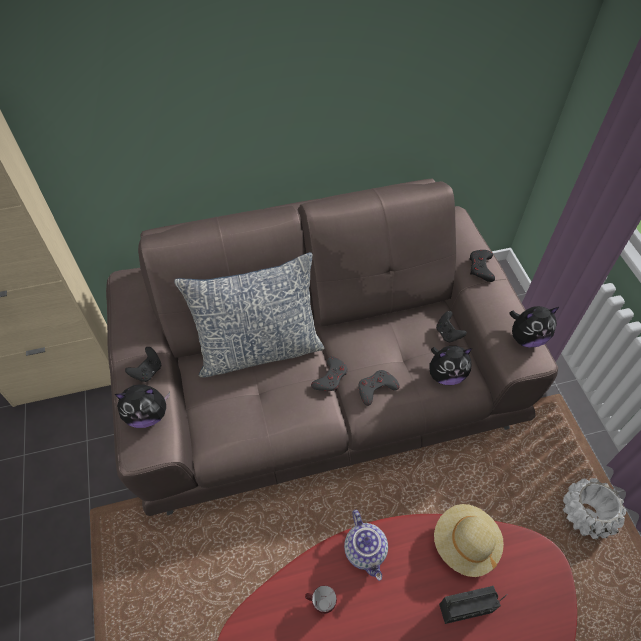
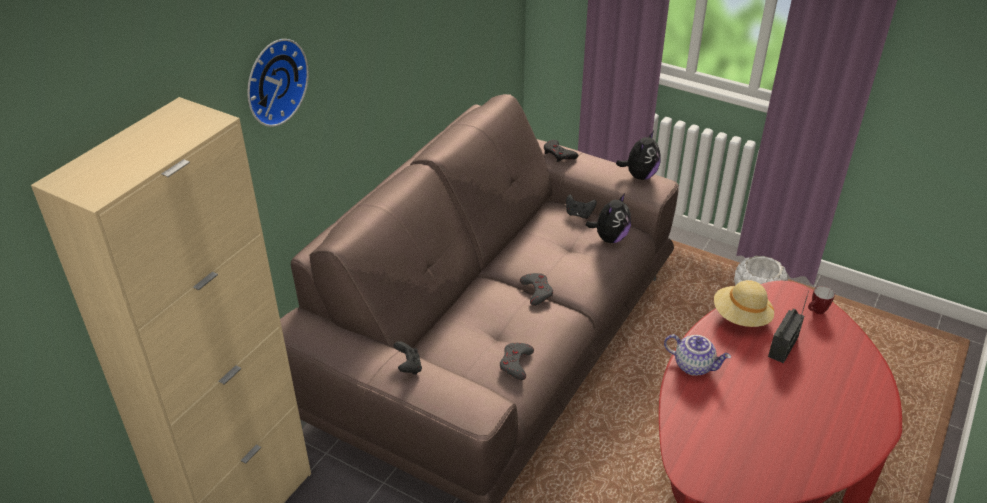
camera: 45 degrees left, 15 degrees down
plush toy [115,385,170,428] -> none
pillow [174,252,325,378] -> none
mug [305,585,337,614] -> mug moved to [808,286,835,314]
grey game controller [358,370,400,406] -> grey game controller moved to [500,343,534,380]
none -> wall clock [247,39,309,127]

